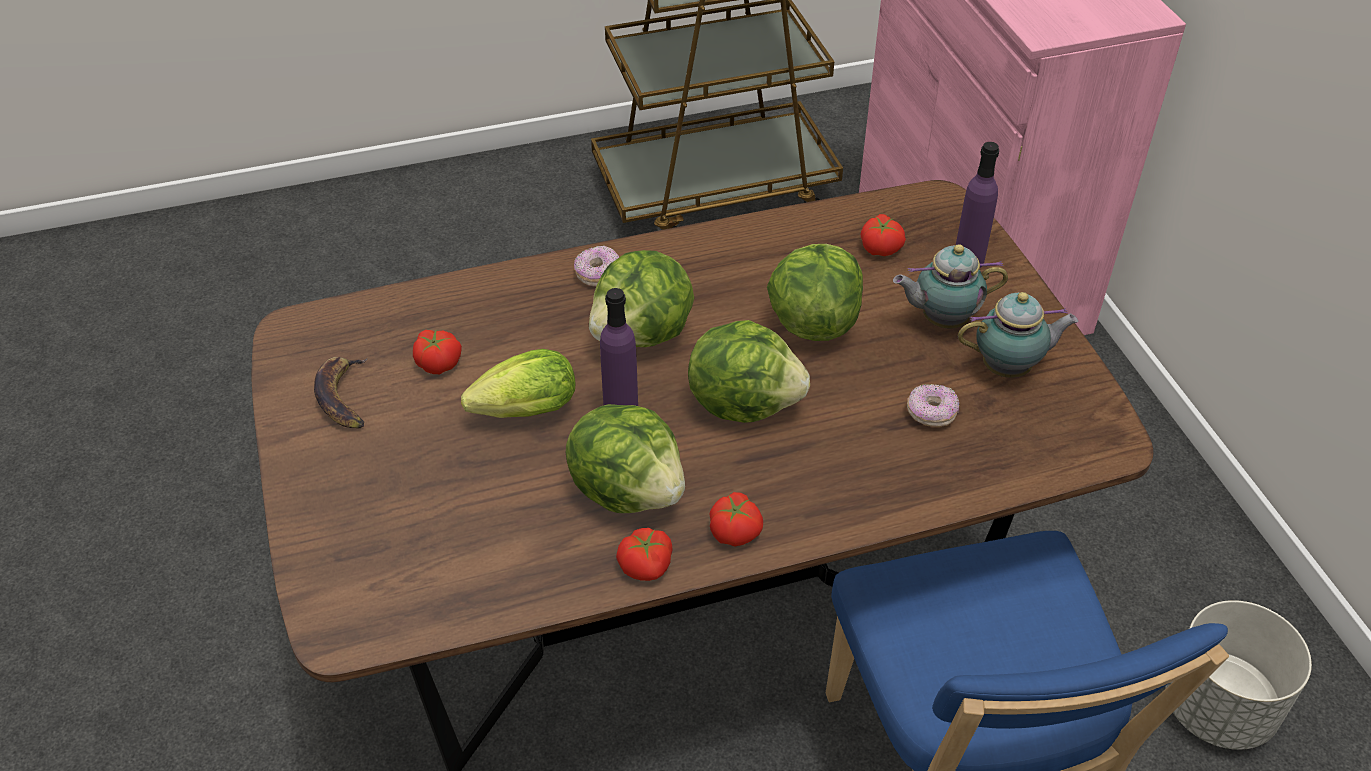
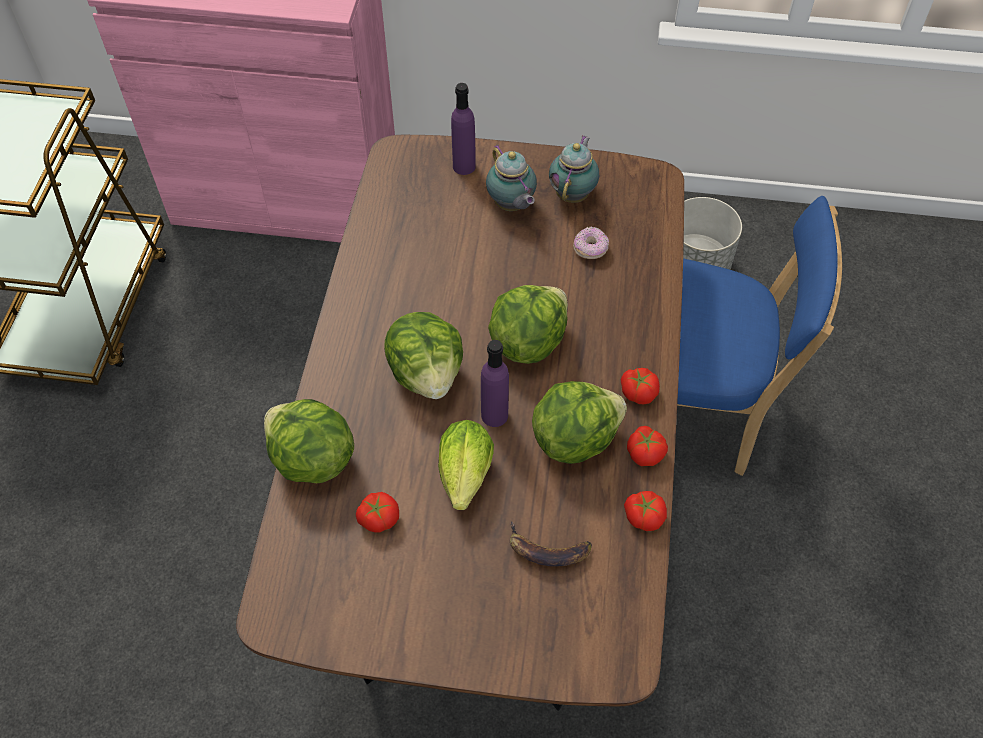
camera: 65 degrees left, 10 degrees up
banana [314,357,368,428] -> banana moved to [510,521,592,567]
donut [574,246,619,287] -> none
lettuce [767,244,863,341] -> lettuce moved to [264,399,354,483]
tomato [861,214,906,256] -> tomato moved to [624,491,667,531]
teapot [893,244,1008,329] -> teapot turned 45 degrees counterclockwise [486,144,537,211]

